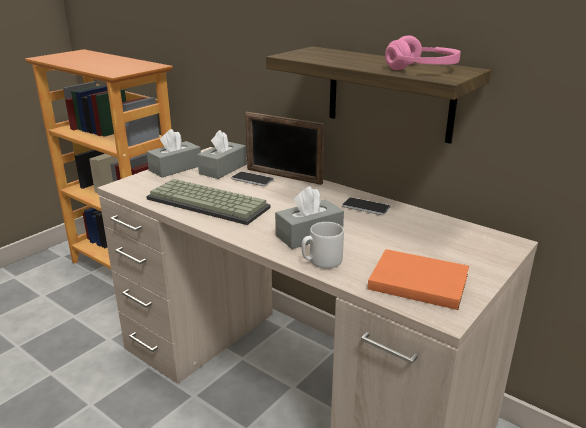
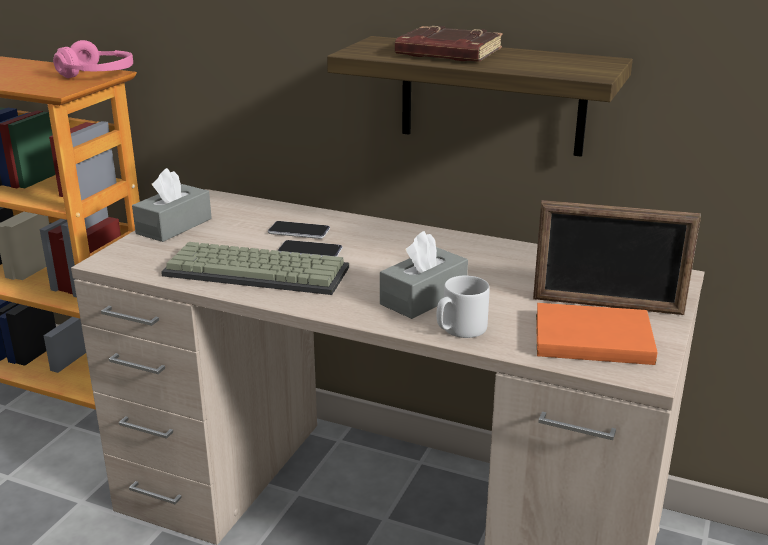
camera: 15 degrees left, 0 degrees up
grey tissue box [197,130,247,179] -> none
picture frame [245,112,324,185] -> picture frame moved to [533,200,701,315]
phone [342,197,390,215] -> phone moved to [277,240,342,257]
pink headphones [385,35,461,70] -> pink headphones moved to [53,40,133,78]
none -> brown book [395,26,503,62]

